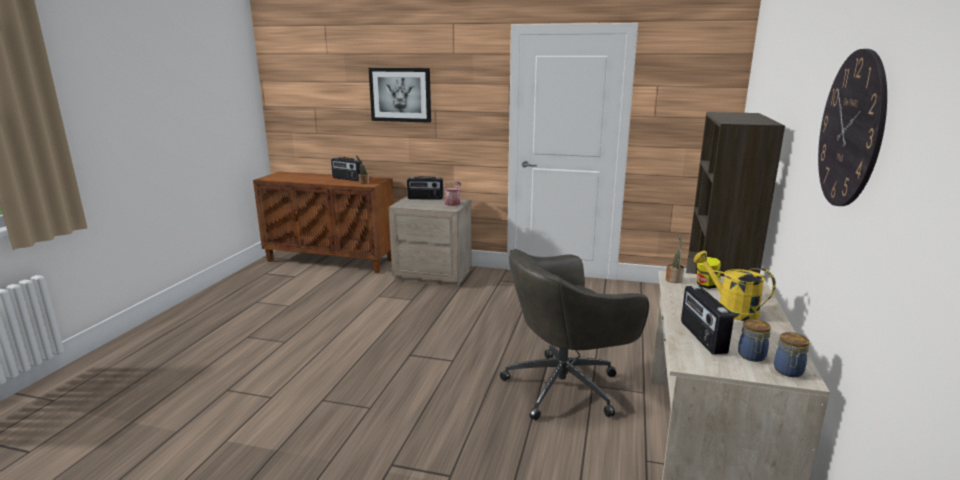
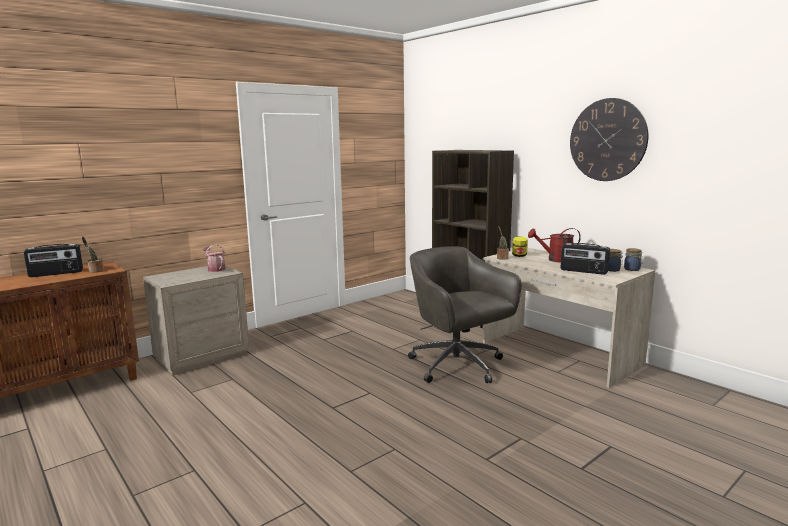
camera: 55 degrees left, 5 degrees down
picture [369,68,431,123] -> none
radio [407,176,443,200] -> none
grey office chair [500,249,649,420] -> grey office chair turned 135 degrees clockwise [408,246,522,383]
yellow watering can [693,251,776,321] -> red watering can [528,228,581,263]

